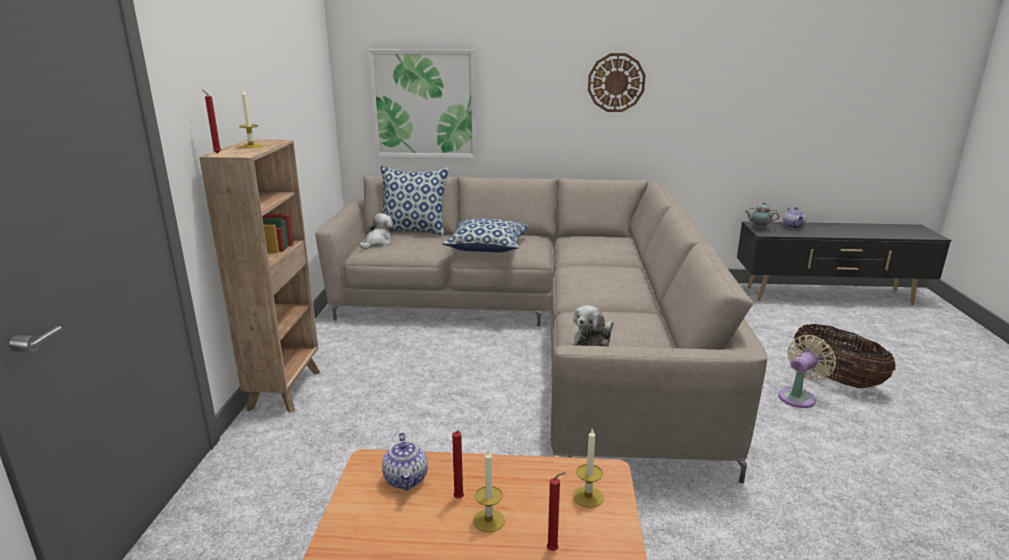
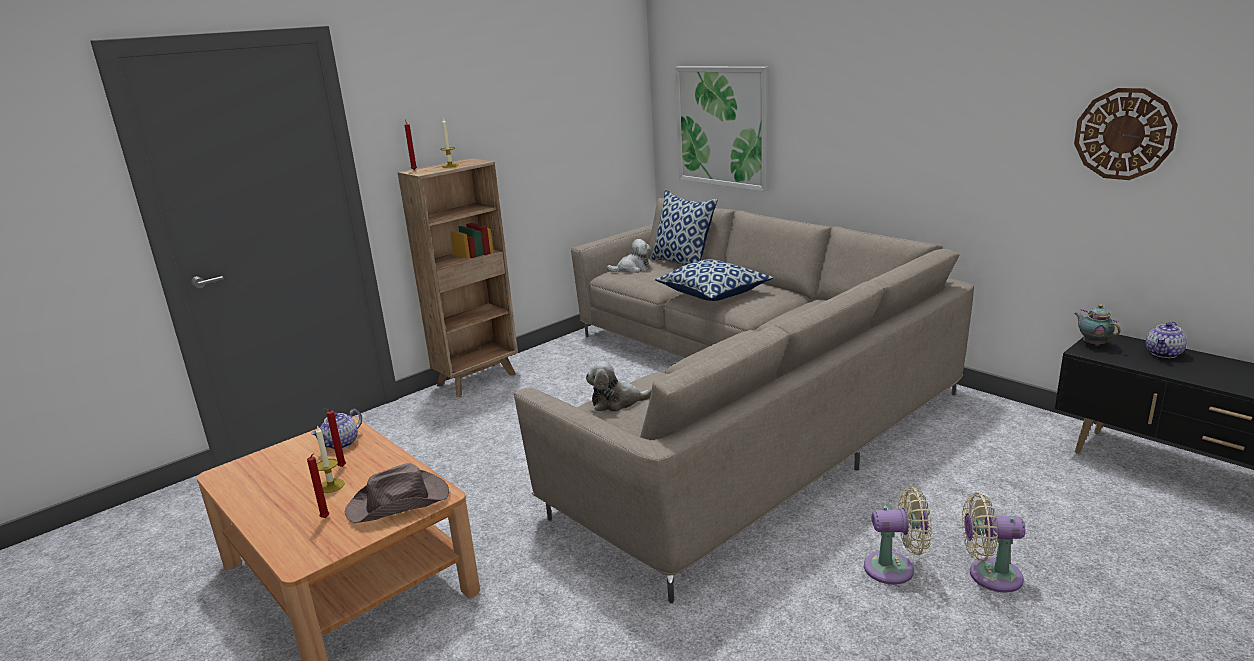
camera: 45 degrees right, 0 degrees up
candle [573,428,604,508] -> brown hat [345,463,449,523]
wall clock [588,53,646,112] -> wall clock moved to [1074,88,1178,180]
basket [794,324,896,388] -> beige fan [962,493,1025,593]

